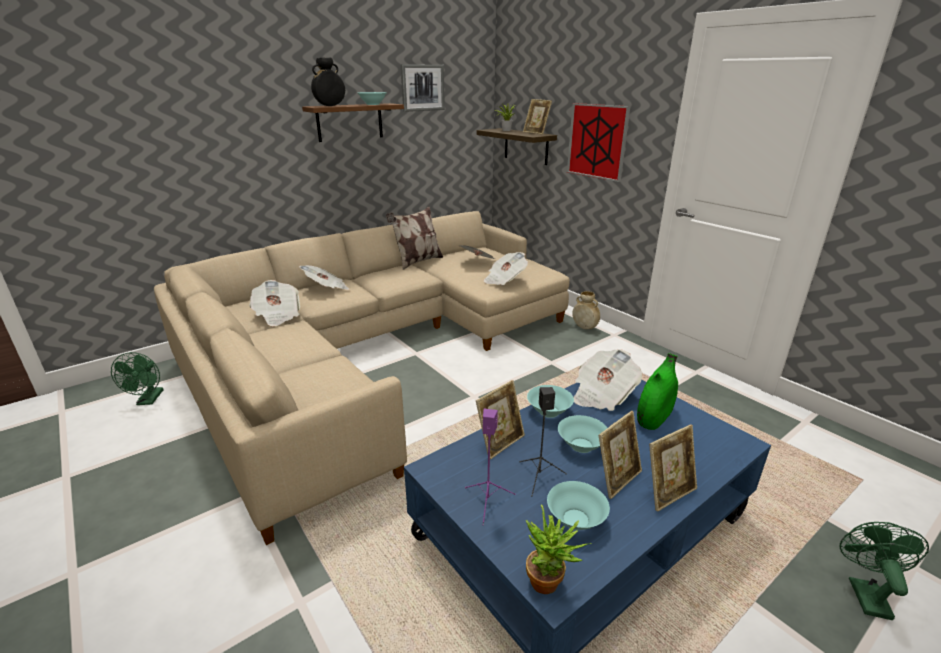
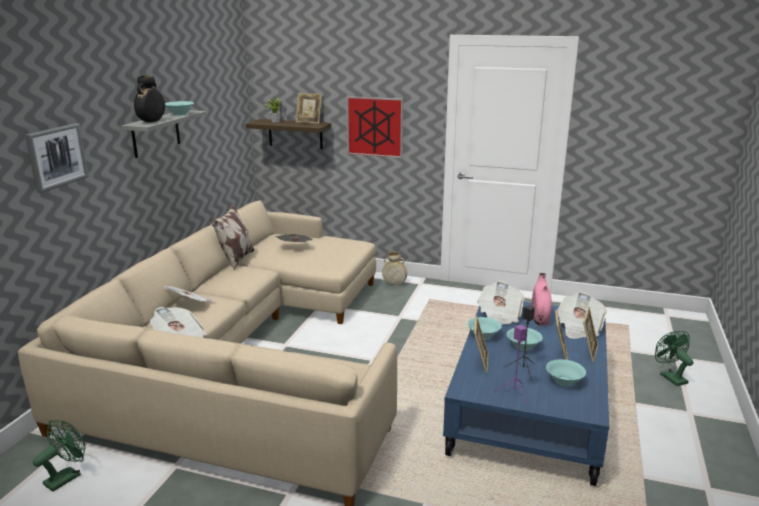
camera: 35 degrees left, 5 degrees down
green fan [111,352,164,405] -> green fan turned 105 degrees counterclockwise [33,420,86,492]
brown shelf [302,103,404,142] -> grey shelf [122,110,206,158]
picture [401,64,445,112] -> picture moved to [25,123,89,193]
newspaper [483,252,528,285] -> newspaper moved to [557,292,607,339]
potted plant [526,504,592,594] -> none
green vase [637,353,678,430] -> pink vase [532,273,552,326]

